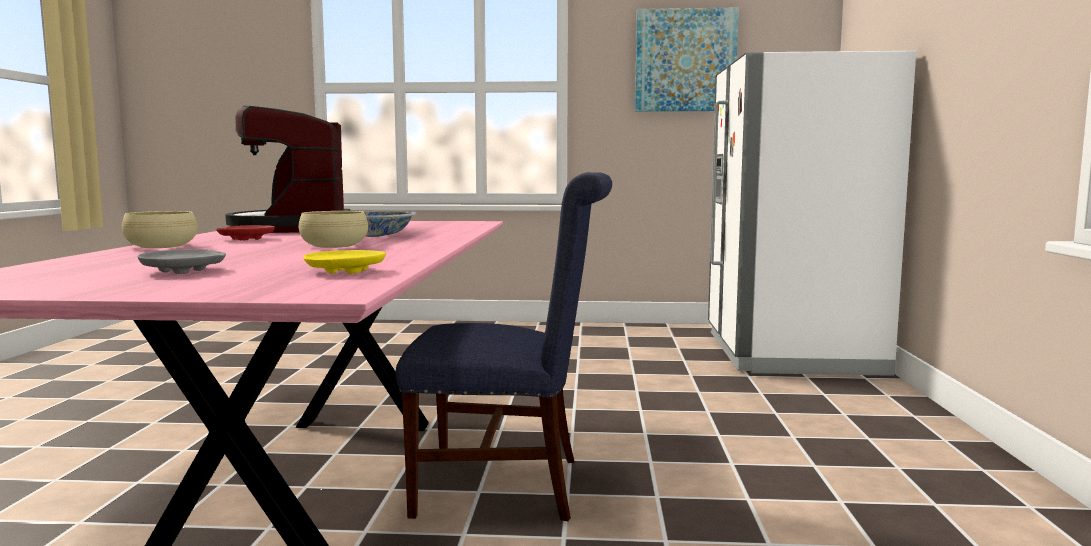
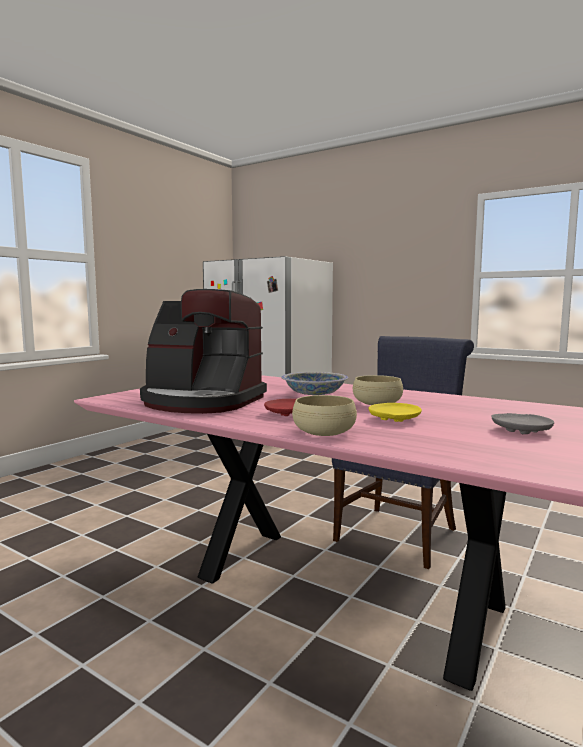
camera: 60 degrees left, 0 degrees up
yellow plate [304,250,386,274] -> yellow plate moved to [368,403,422,422]
picture [635,8,739,111] -> none

